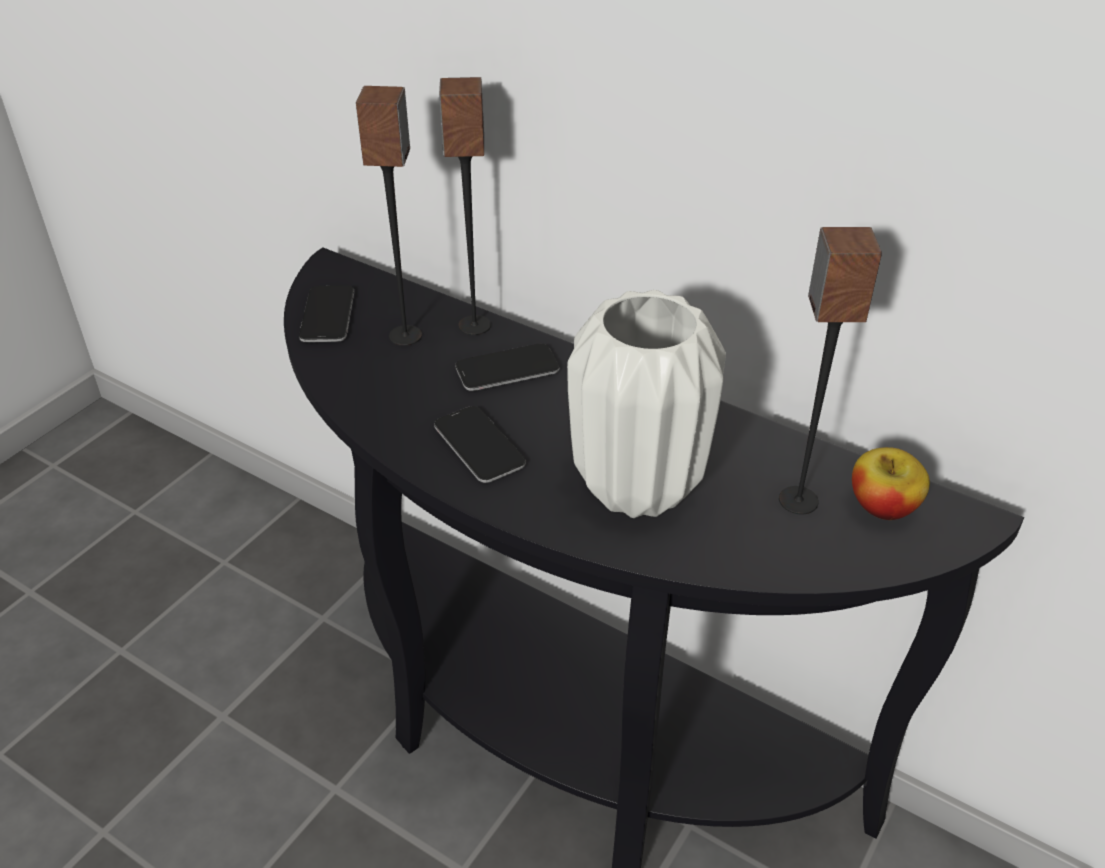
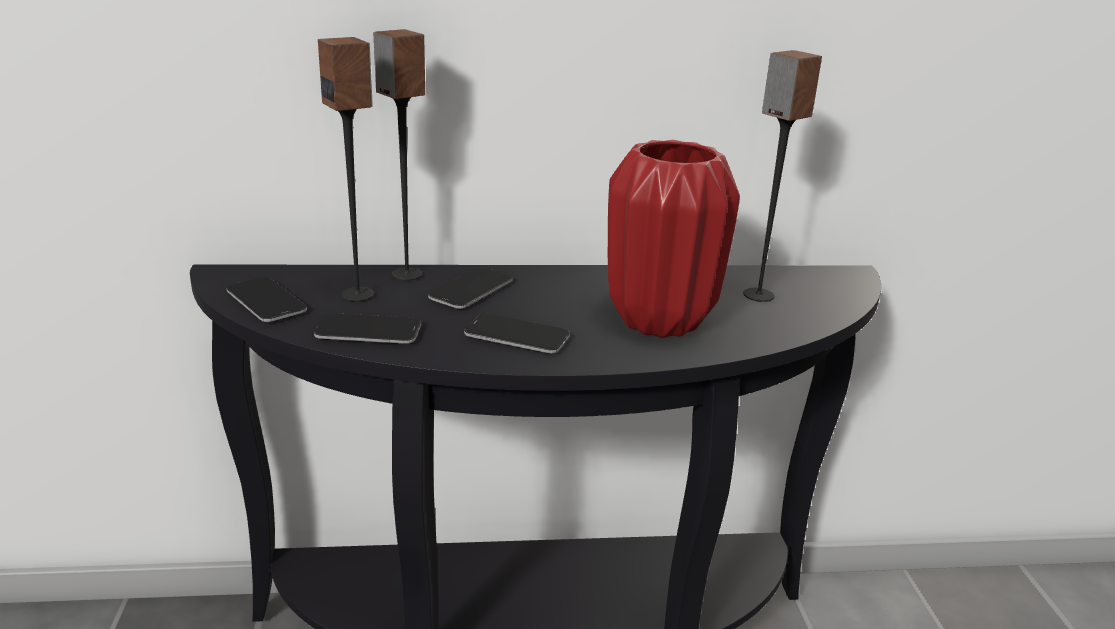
camera: 40 degrees left, 15 degrees down
white vase [567,290,726,518] -> red vase [608,140,740,338]
apple [852,447,930,520] -> none
none -> phone [314,313,421,344]

